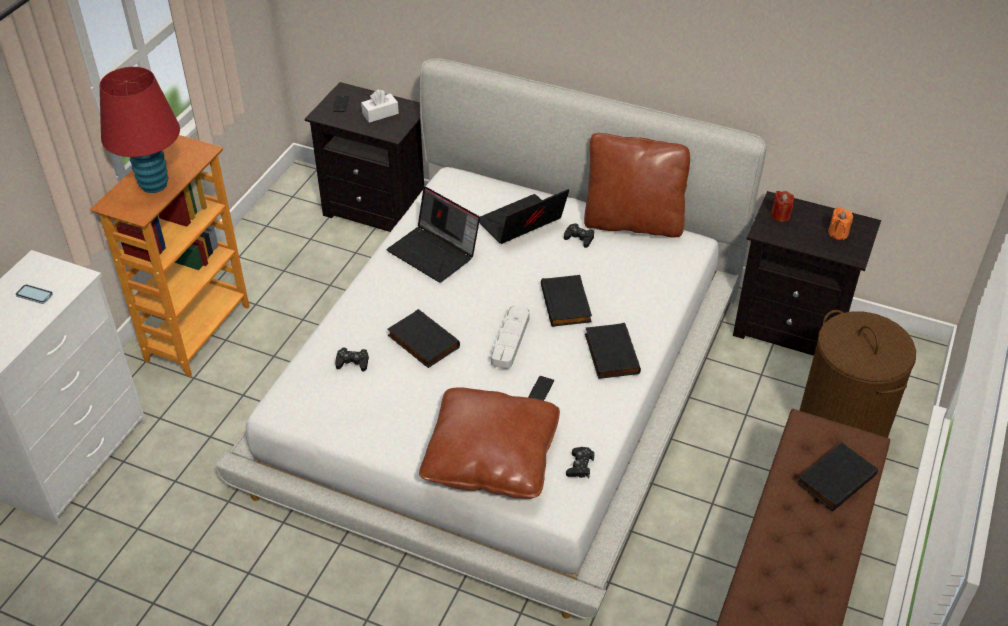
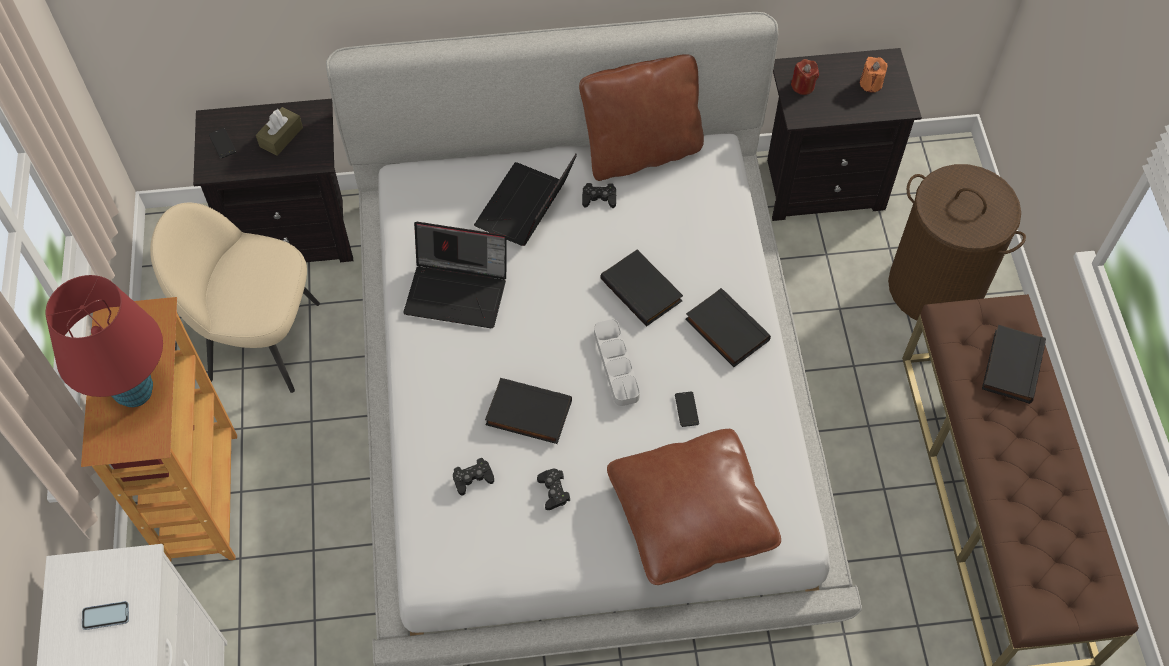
camera: 30 degrees left, 15 degrees up
white tissue box [361,89,399,123] -> brown tissue box [256,107,303,156]
black game controller [566,447,594,478] -> black game controller moved to [537,469,570,510]
none -> beige chair [150,203,320,393]

